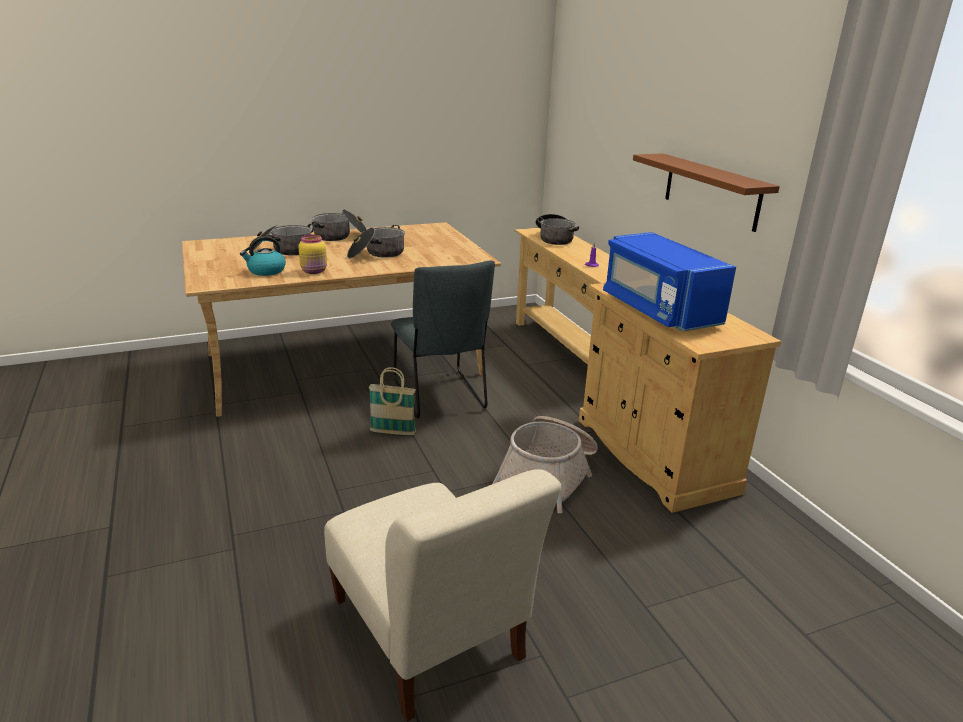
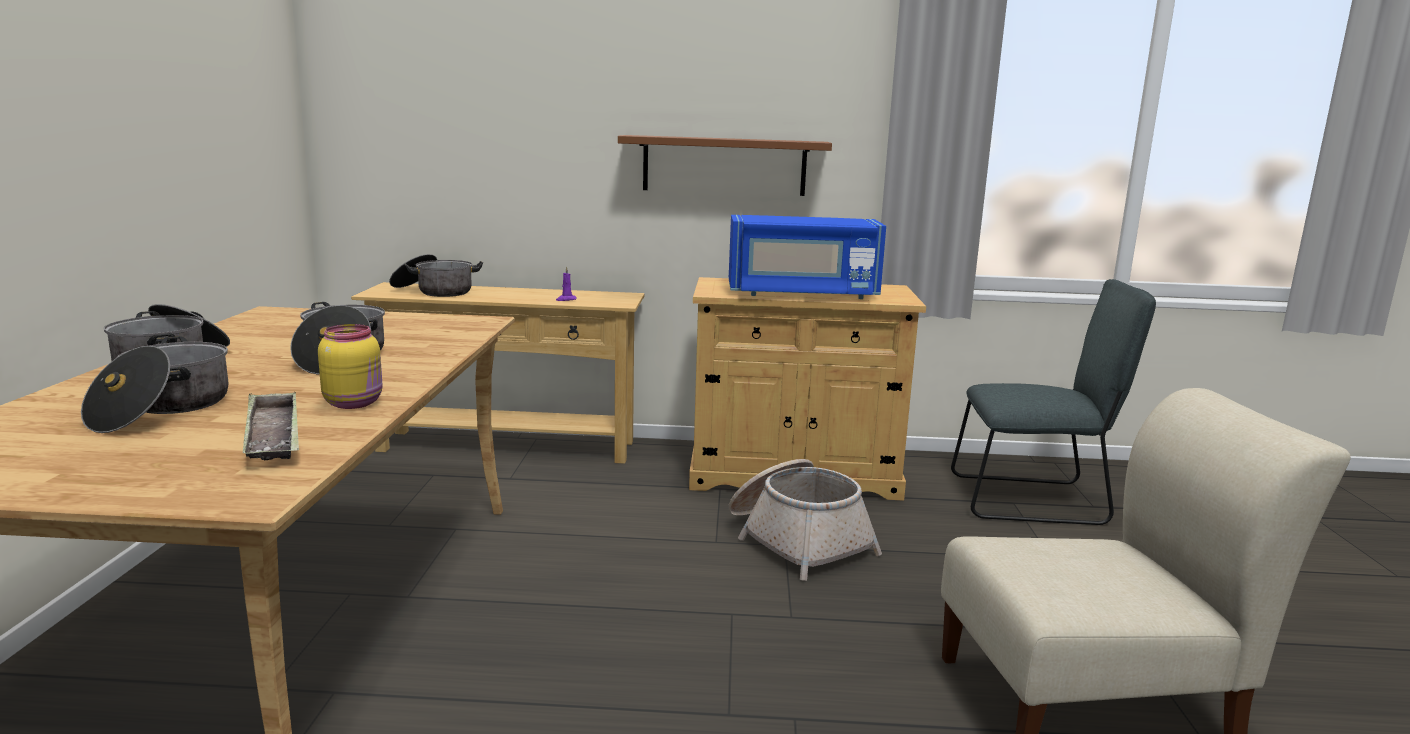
camera: 65 degrees left, 10 degrees down
kettle [240,236,286,276] -> tray [243,392,299,460]
basket [369,367,416,435] -> none
grey chair [391,261,495,419] -> grey chair moved to [951,279,1156,525]

